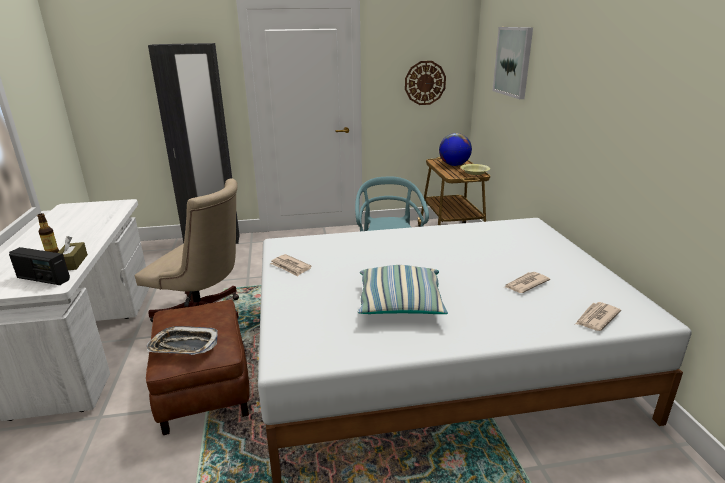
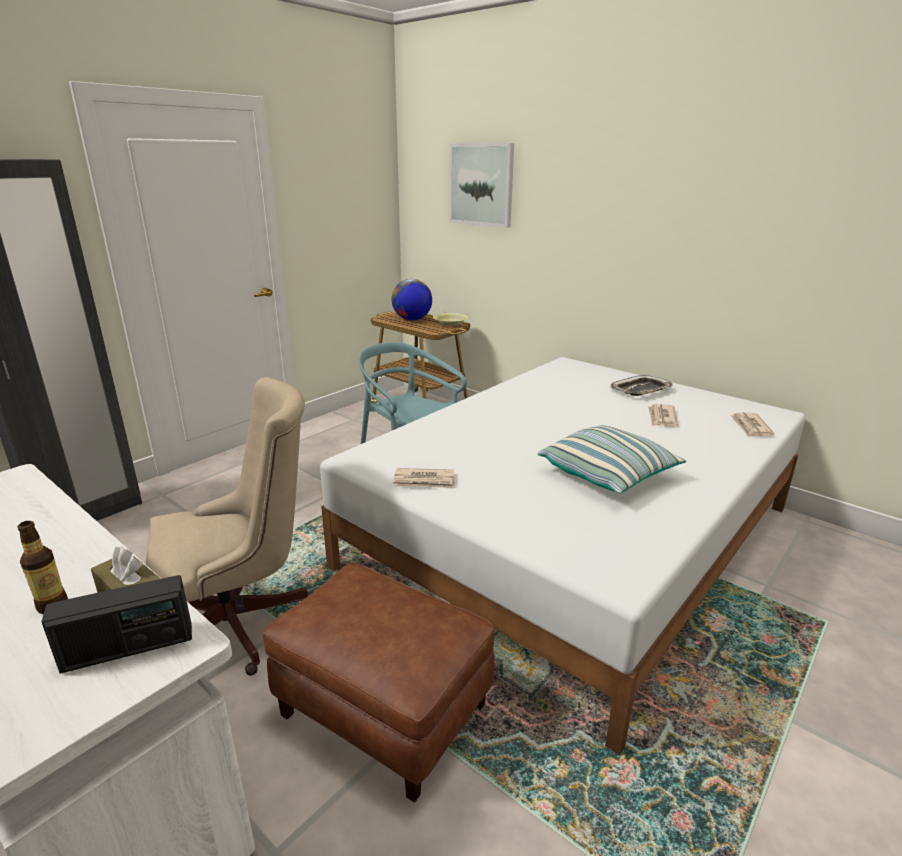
camera: 40 degrees left, 0 degrees up
tray [147,326,218,355] -> tray moved to [610,375,673,396]
wall clock [405,61,446,105] -> none

